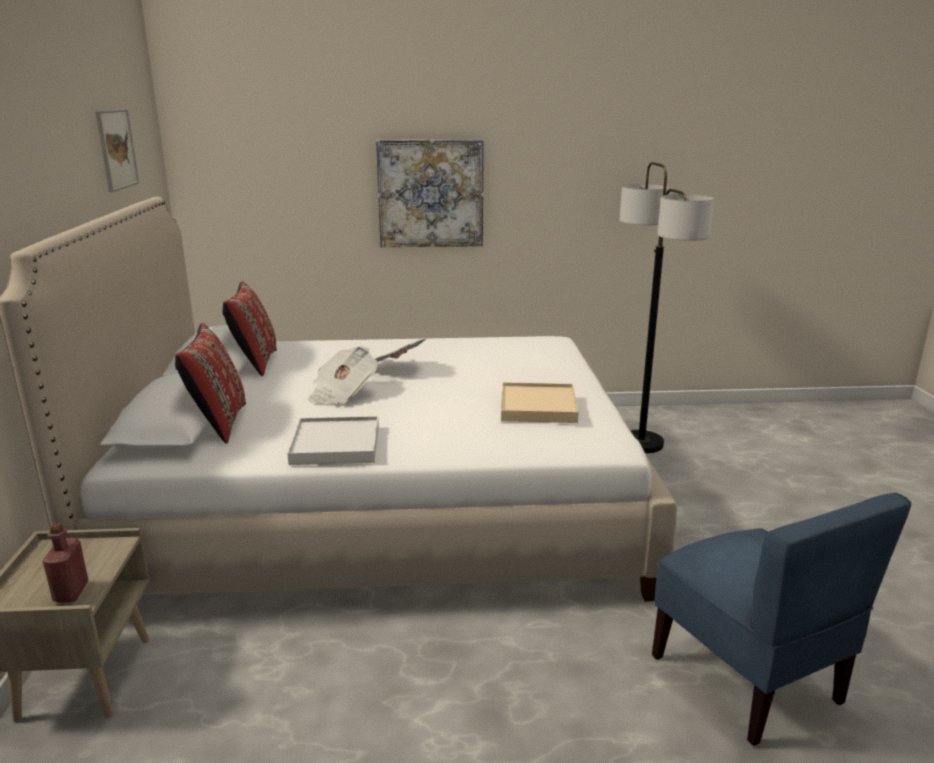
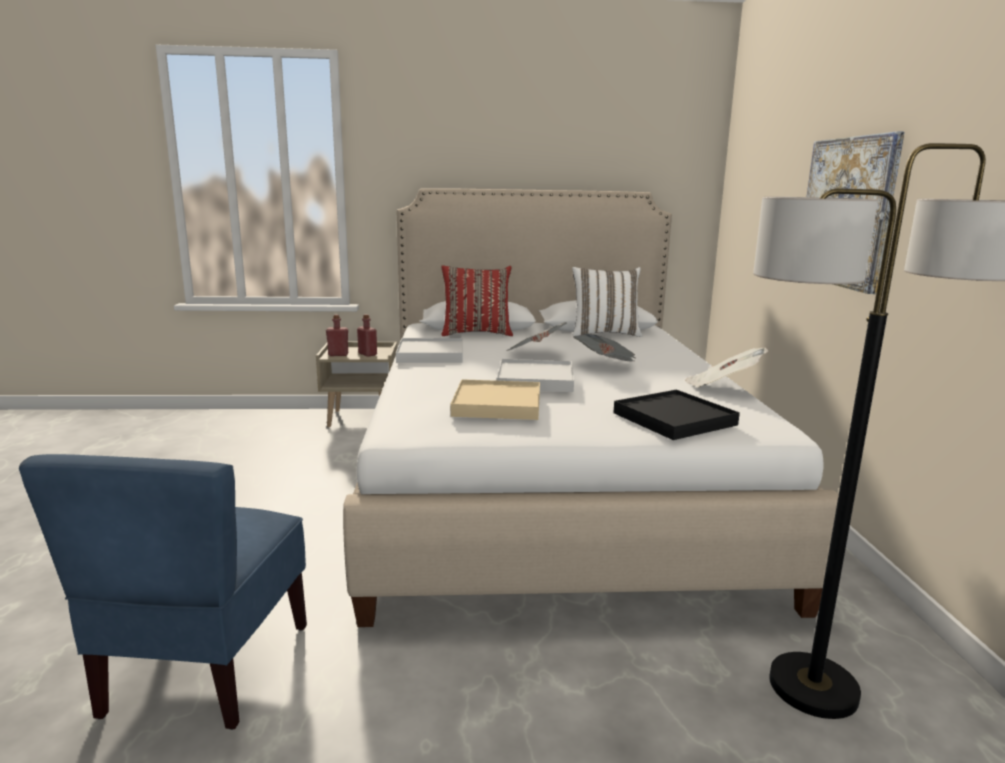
camera: 90 degrees right, 5 degrees down
picture [95,109,139,192] -> none
red pillow [222,281,277,376] -> white pillow [572,267,643,337]
blue chair [652,493,911,746] -> blue chair turned 60 degrees counterclockwise [19,454,307,730]
none -> red bottle [357,314,377,357]
none -> white tray [496,359,574,392]
none -> black tray [614,390,740,440]
none -> newspaper [685,348,768,388]

